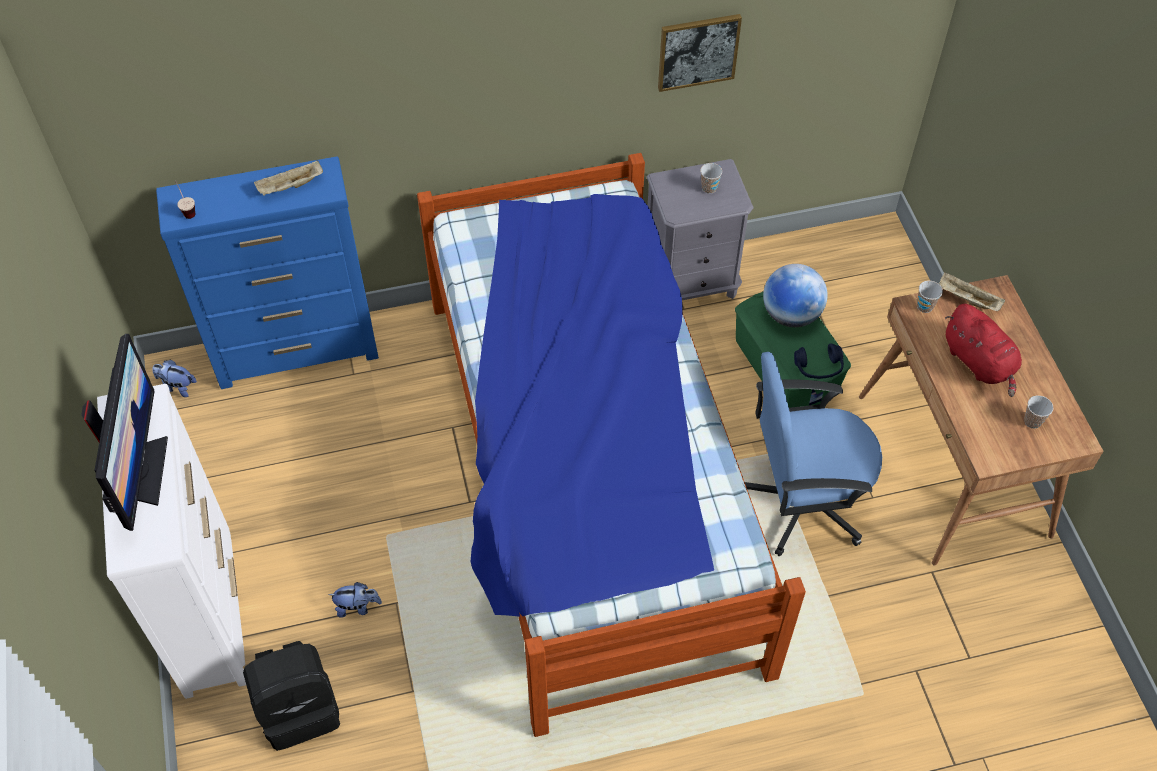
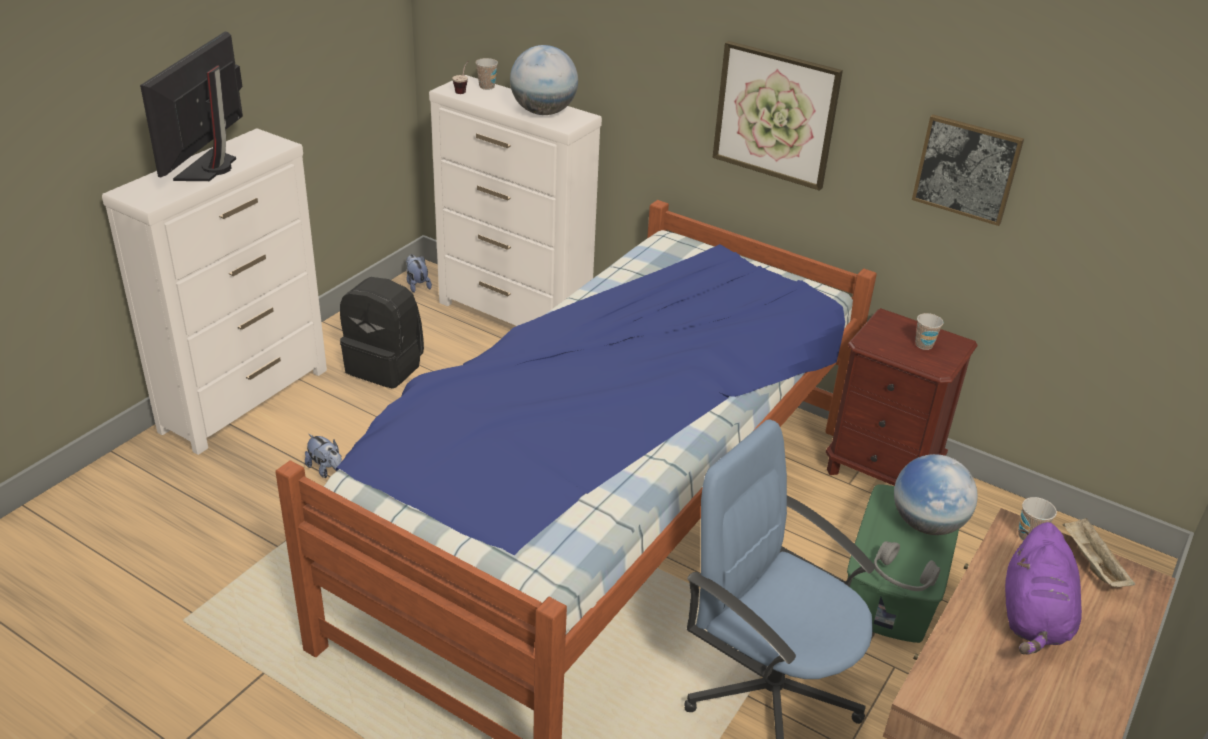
camera: 45 degrees right, 20 degrees down
monitor [81,334,168,531] -> monitor turned 150 degrees clockwise [140,32,243,181]
blue dresser [156,156,379,389] -> white dresser [429,75,602,326]
black backpack [243,641,340,751] -> black backpack moved to [340,277,424,388]
beige tray [254,160,323,196] -> globe [510,45,578,115]
grey nightstand [647,159,754,300] -> brown nightstand [826,308,978,486]
blue headphones [794,344,844,379] -> grey headphones [874,541,940,591]
red plush toy [945,304,1022,397] -> purple plush toy [1005,522,1082,655]
cup [1024,395,1053,429] -> cup moved to [475,58,498,90]
none -> picture [713,41,843,191]

